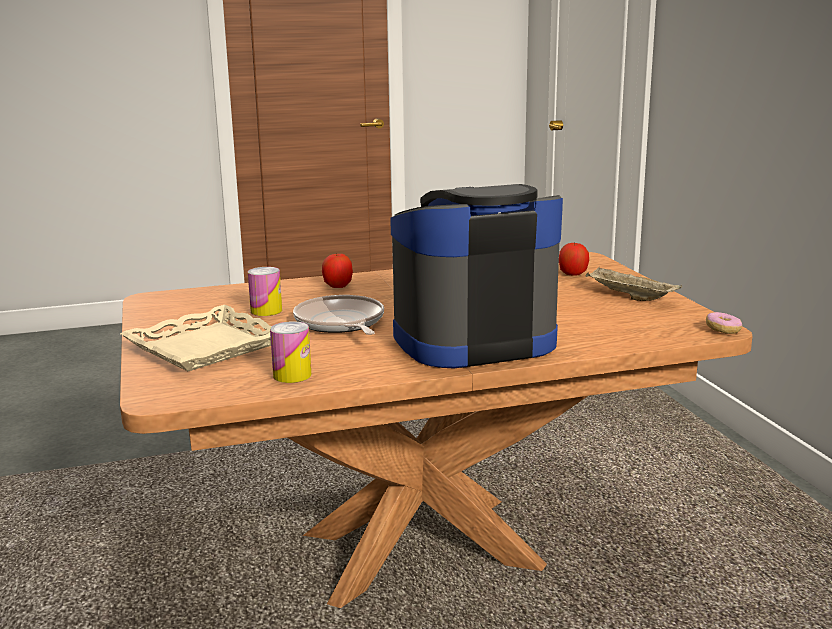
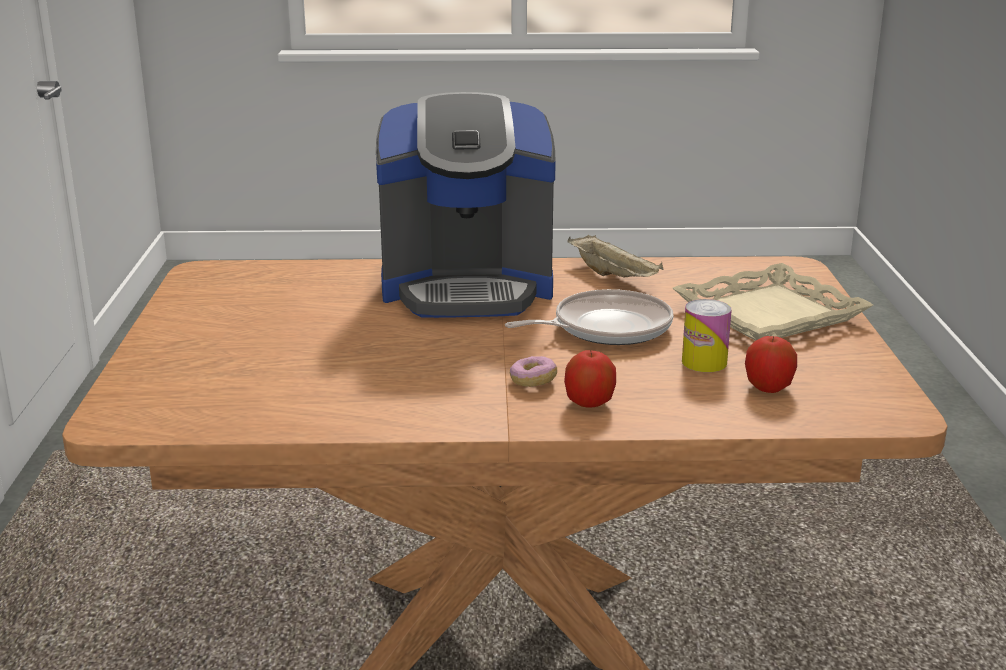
camera: 165 degrees left, 5 degrees up
can [270,321,311,383] -> none
frying pan [293,295,384,335] -> frying pan turned 105 degrees counterclockwise [505,289,673,345]
apple [559,242,589,276] -> apple moved to [745,336,797,393]
beige tray [586,267,682,301] -> beige tray moved to [567,235,663,277]
donut [706,312,742,334] -> donut moved to [510,356,557,387]

